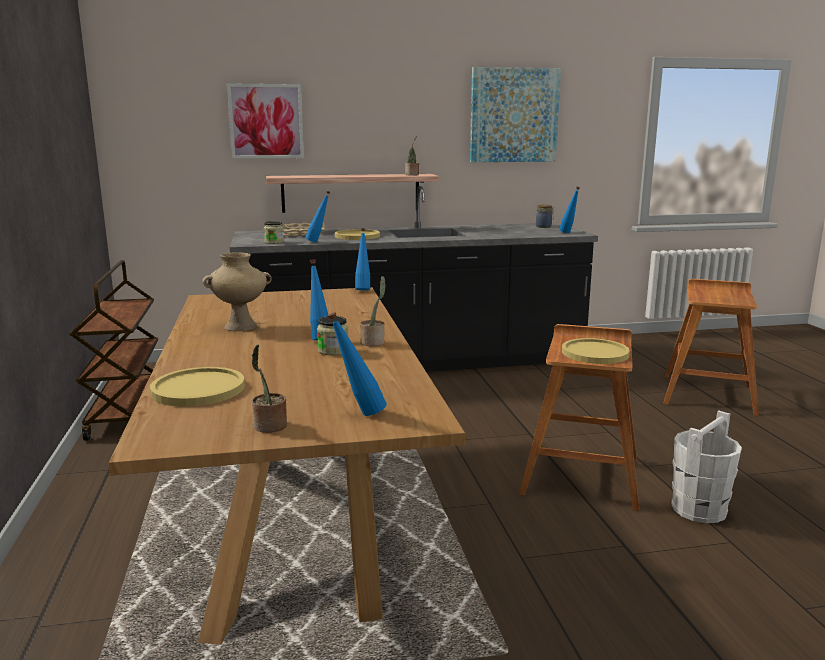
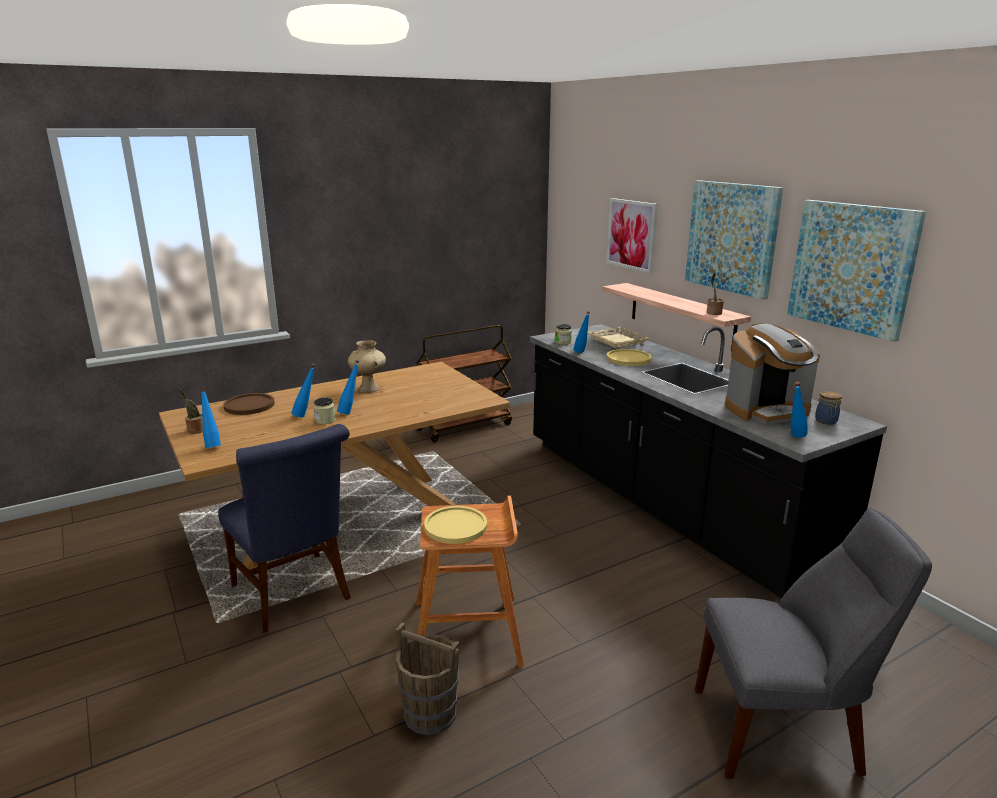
camera: 70 degrees right, 5 degrees up
yellow plate [150,367,245,407] -> brown plate [223,393,275,415]
blue bottle [355,228,370,290] -> blue bottle moved to [291,364,316,418]
potted plant [360,276,386,346] -> none
brown stool [663,279,759,416] -> grey chair [695,508,932,779]
white bucket [672,410,742,523] -> brown bucket [395,623,460,735]
none -> blue chair [218,424,351,633]
none -> picture [685,180,783,300]
none -> coffee machine [725,324,820,425]

